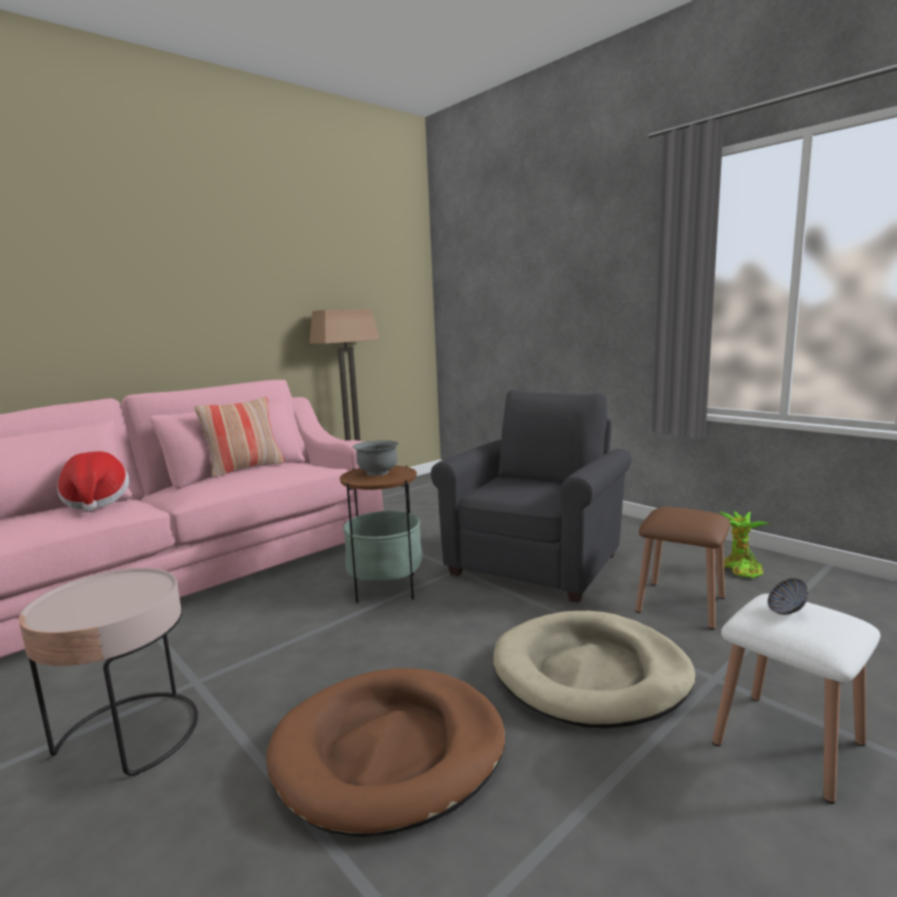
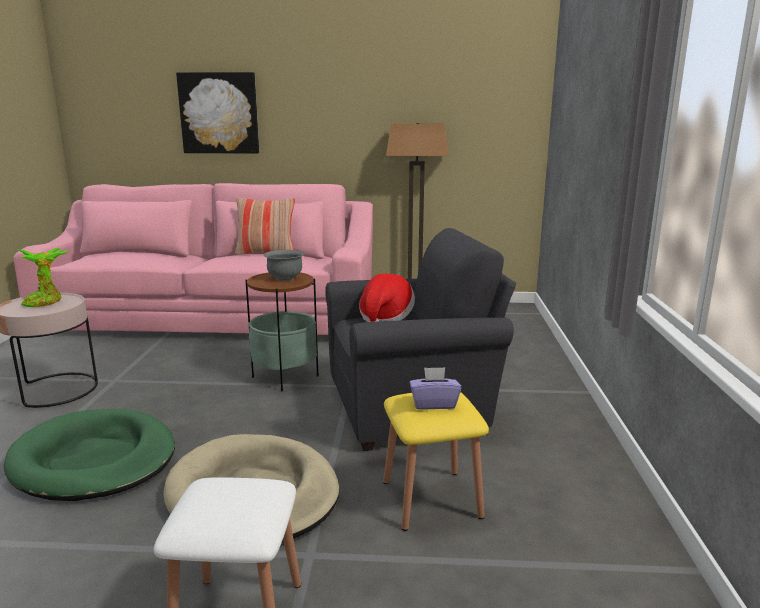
camera: 45 degrees right, 5 degrees up
hat [57,451,129,512] -> hat moved to [359,274,415,322]
brown dog bed [266,668,506,837] -> green dog bed [4,409,175,501]
brown stool [635,507,730,630] -> yellow stool [383,392,489,531]
potted plant [718,511,770,578] -> potted plant moved to [18,248,68,307]
bowl [767,578,809,615] -> none
none -> picture [176,72,259,154]
none -> purple tissue box [409,367,462,410]

